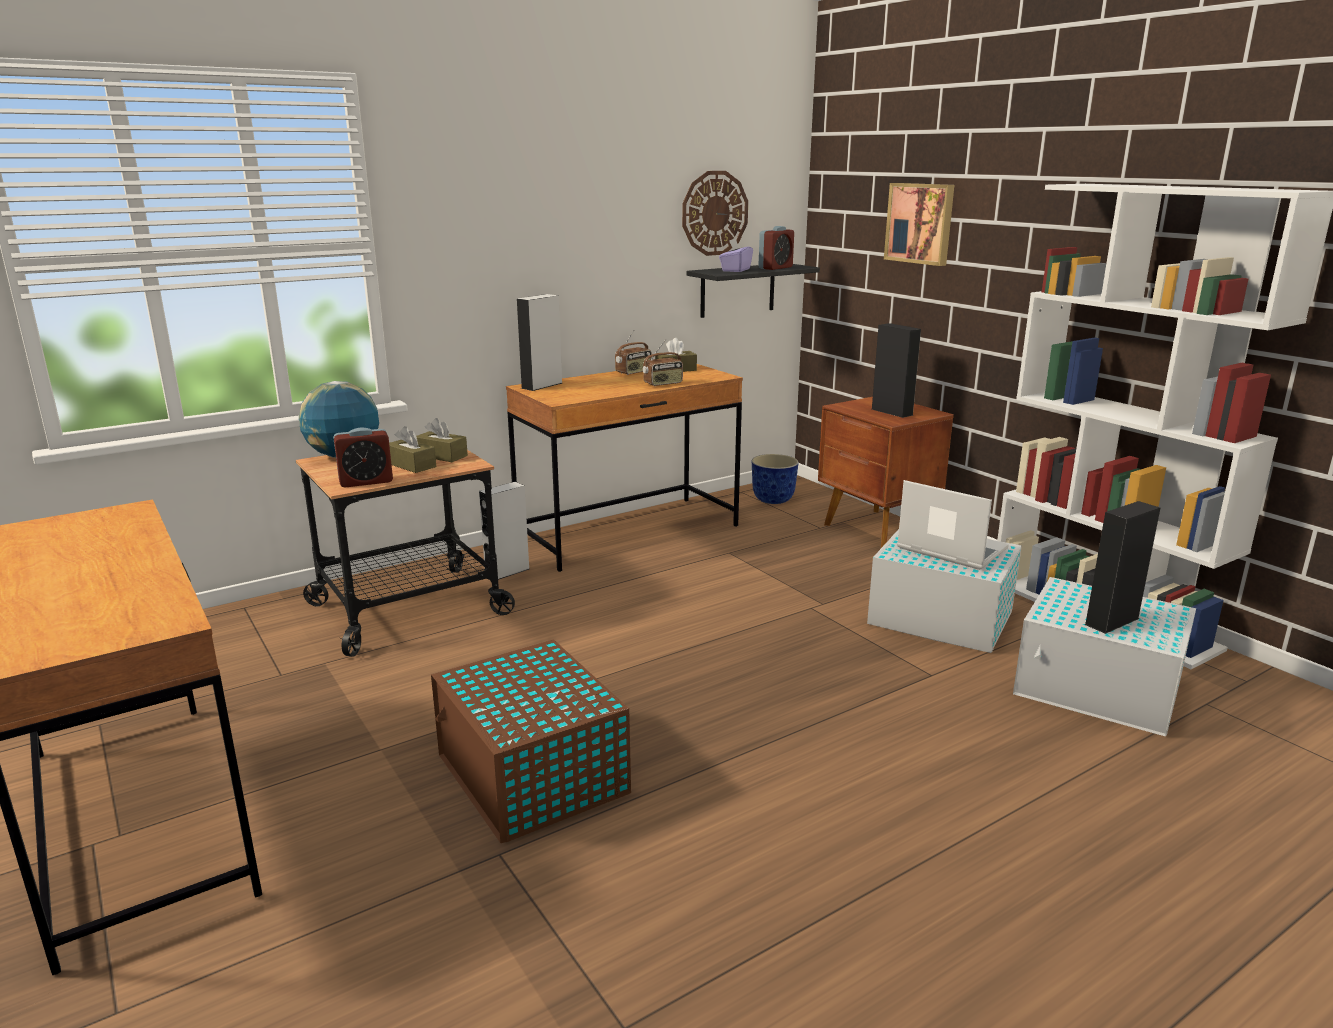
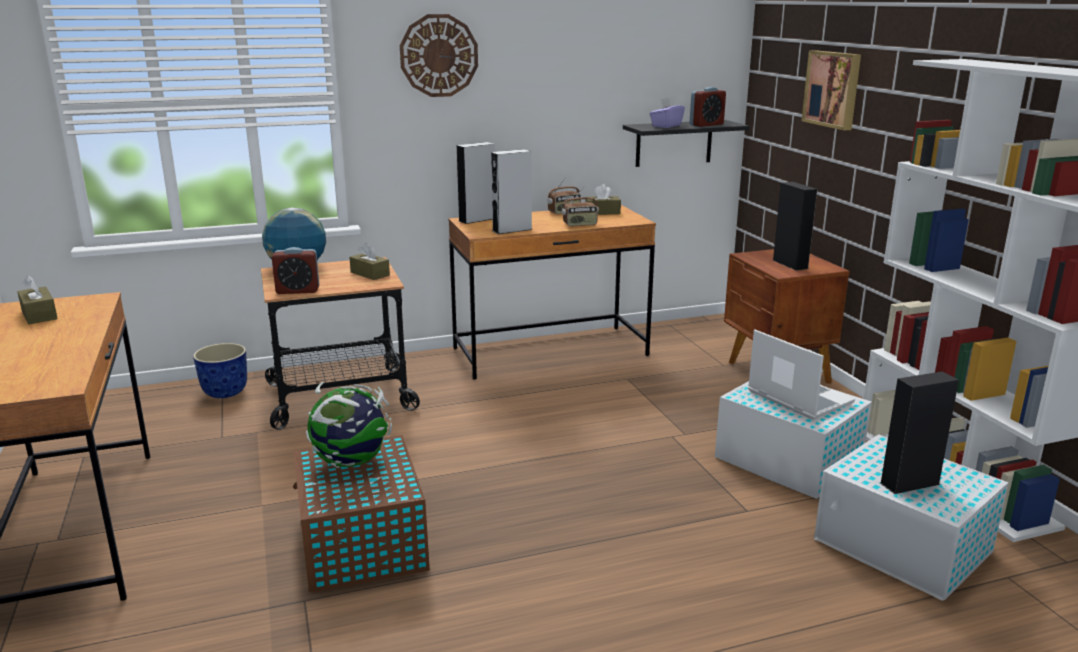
camera: 15 degrees right, 0 degrees up
brown tissue box [389,426,436,473] -> brown tissue box moved to [17,275,58,324]
grey speaker [479,482,530,580] -> grey speaker moved to [491,149,532,234]
wall clock [682,171,748,256] -> wall clock moved to [400,14,478,97]
planter [752,454,799,504] -> planter moved to [193,343,247,398]
none -> globe [306,382,392,468]

